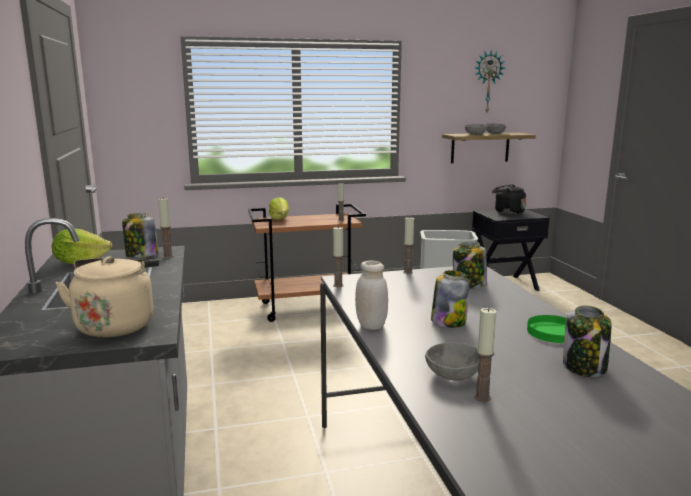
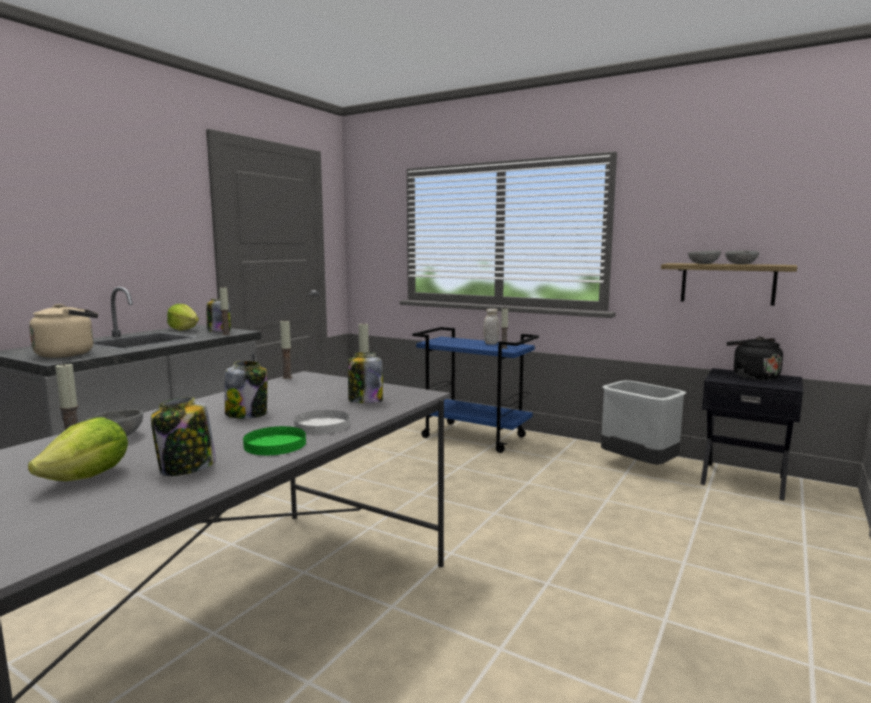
camera: 45 degrees right, 5 degrees down
brown cart [248,204,366,322] -> blue cart [412,327,539,453]
lettuce [269,197,289,220] -> lettuce moved to [28,417,128,481]
white jar [355,261,388,330] -> white jar moved to [483,309,500,345]
wall clock [475,50,505,112] -> none
none -> white plate [294,410,350,434]

